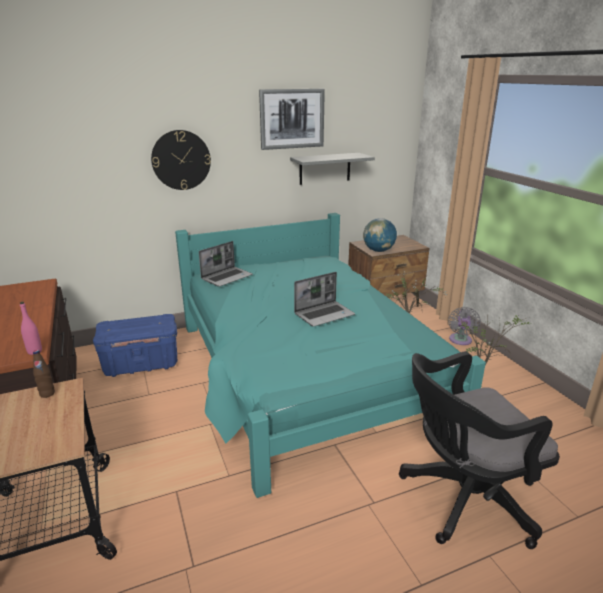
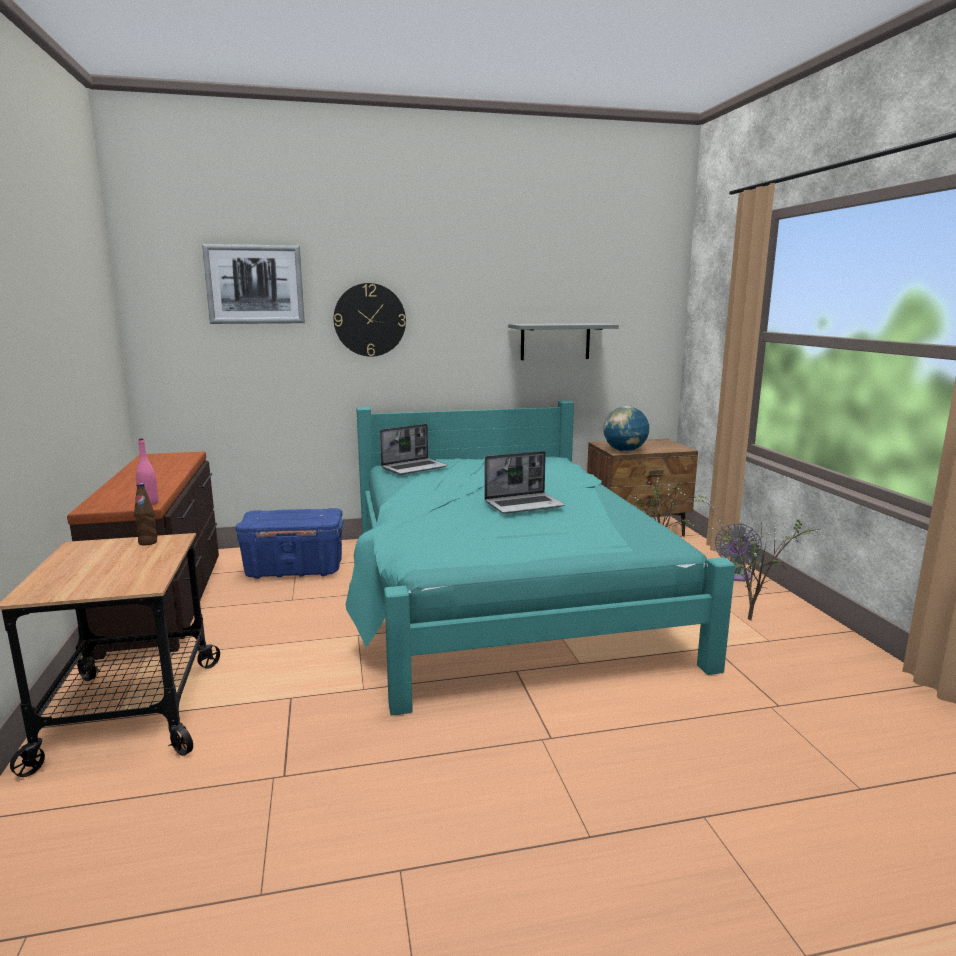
camera: 10 degrees right, 10 degrees down
picture [259,89,325,150] -> picture moved to [202,244,305,324]
black office chair [399,352,560,549] -> none

